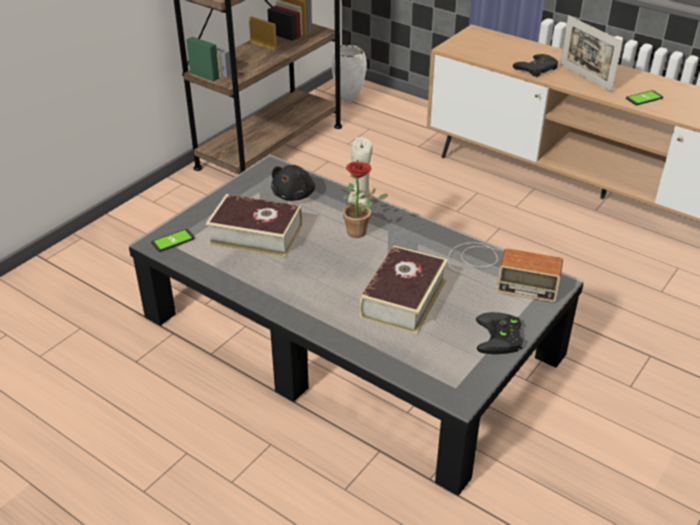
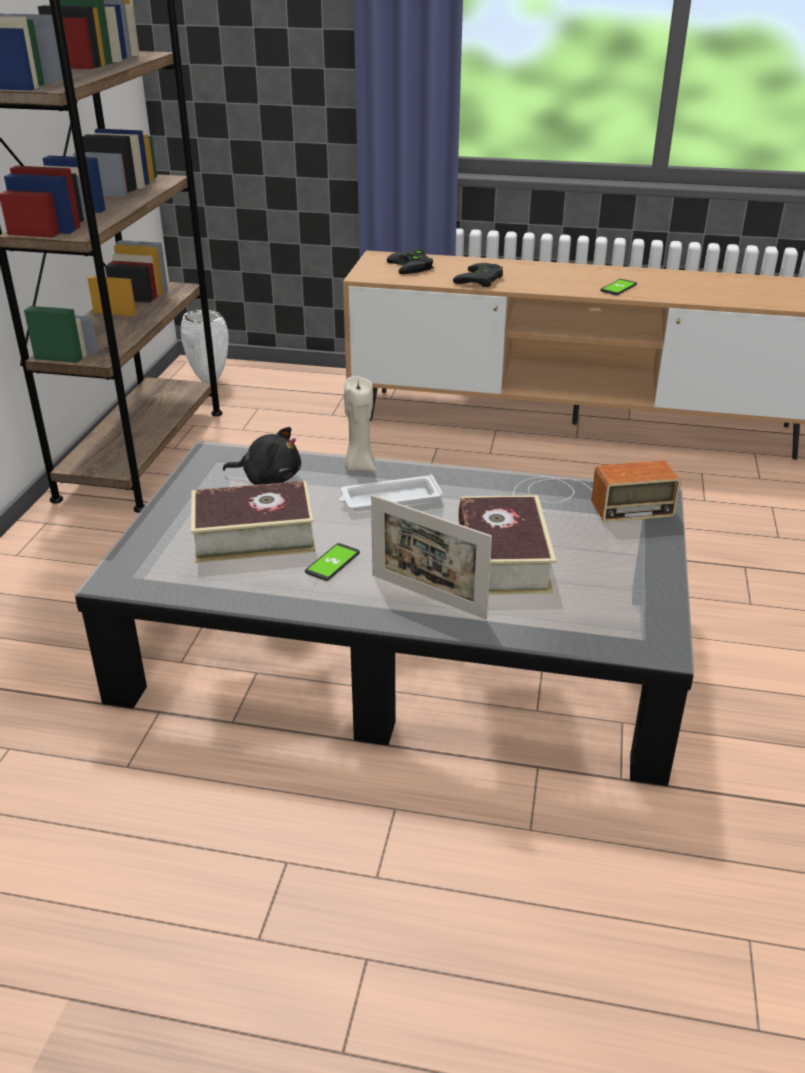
camera: 25 degrees left, 5 degrees down
phone [151,229,195,252] -> phone moved to [305,543,360,581]
black plush toy [271,165,315,201] -> black plush toy turned 75 degrees counterclockwise [223,427,301,485]
potted plant [340,162,389,238] -> white tray [339,474,443,511]
black game controller [476,312,523,354] -> black game controller moved to [387,249,434,274]
picture frame [560,16,623,92] -> picture frame moved to [371,495,492,619]

